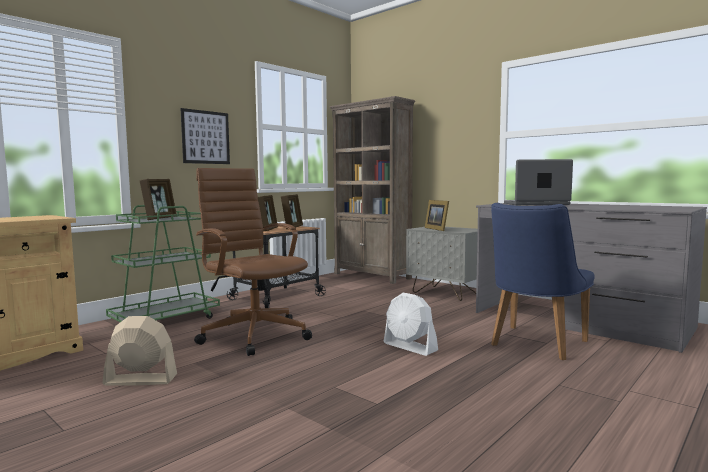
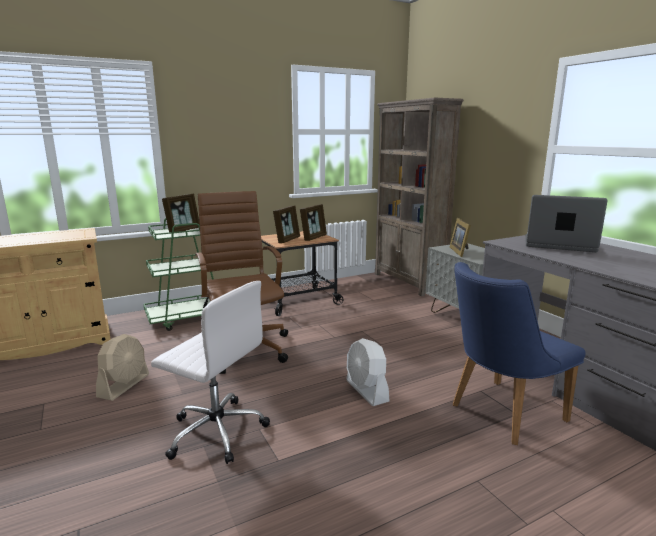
camera: 20 degrees right, 10 degrees up
beige fan [102,316,177,385] -> beige fan turned 90 degrees clockwise [96,334,149,401]
picture [180,108,230,164] -> none
none -> white office chair [151,281,270,464]

